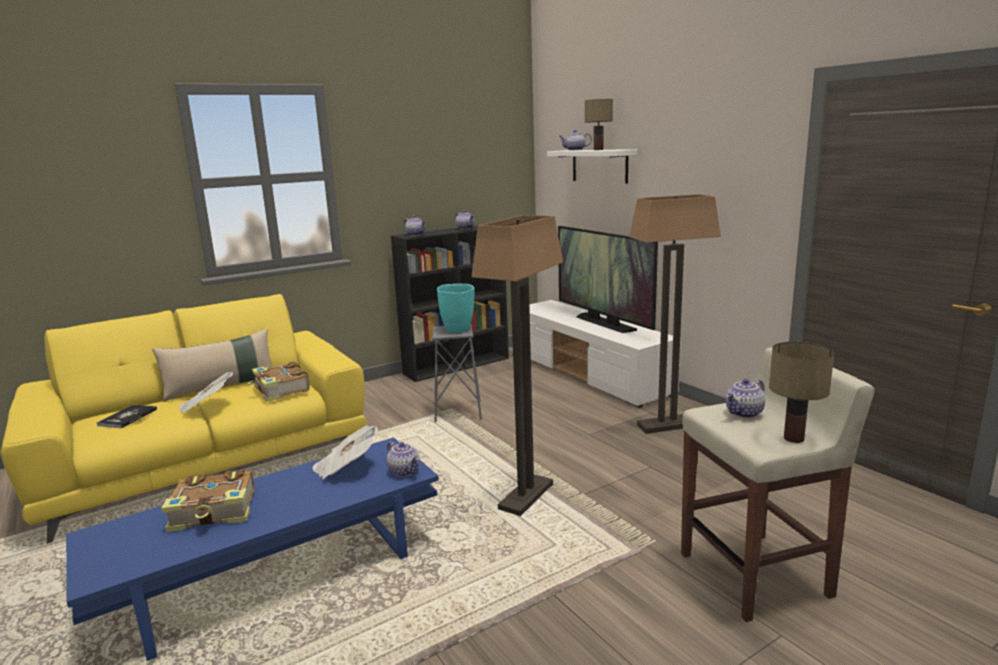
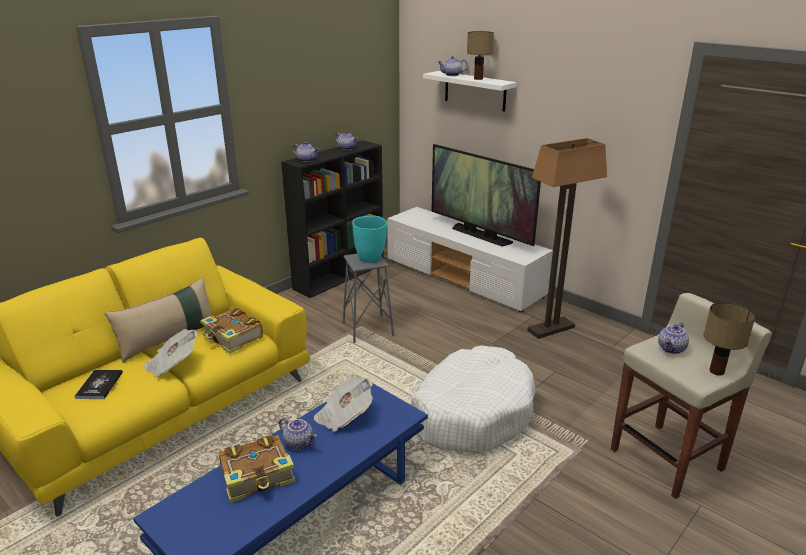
camera: 15 degrees left, 10 degrees up
teapot [387,441,420,477] -> teapot moved to [279,418,317,450]
floor lamp [471,215,563,516] -> white dog bed [410,345,536,452]

